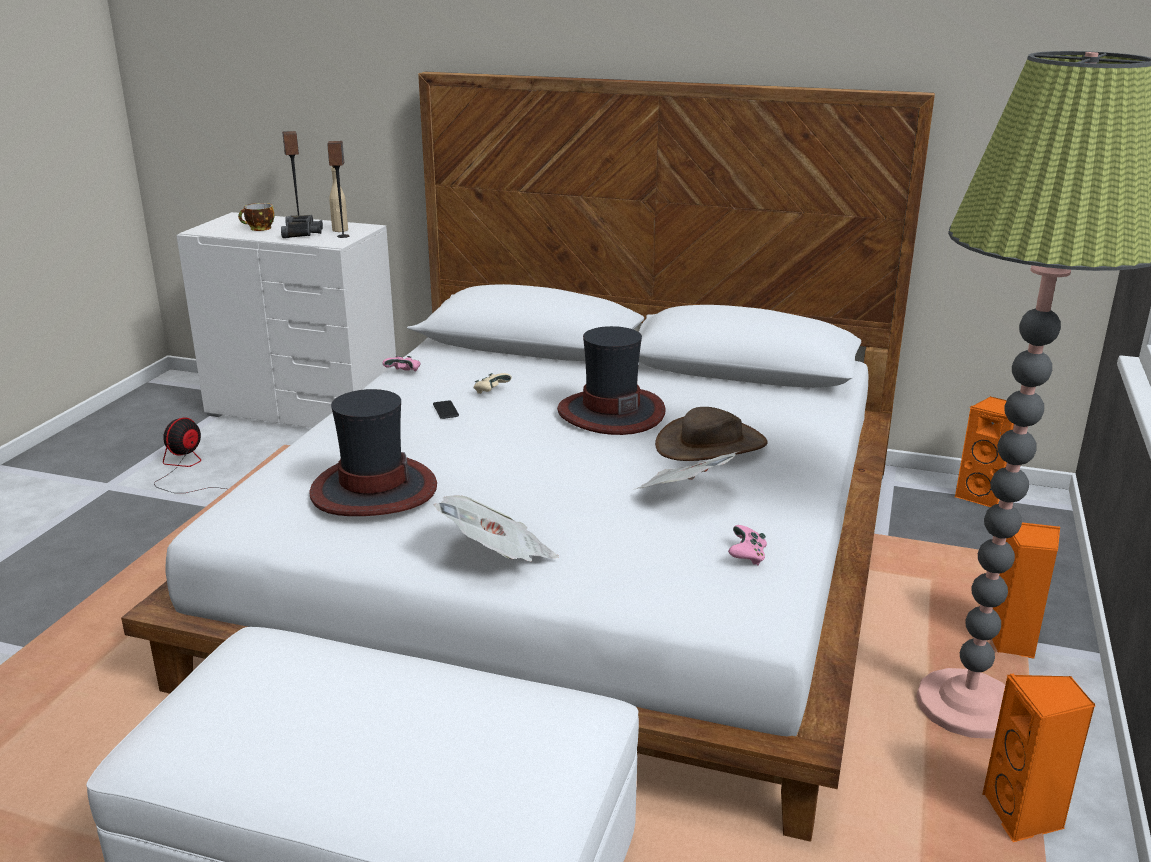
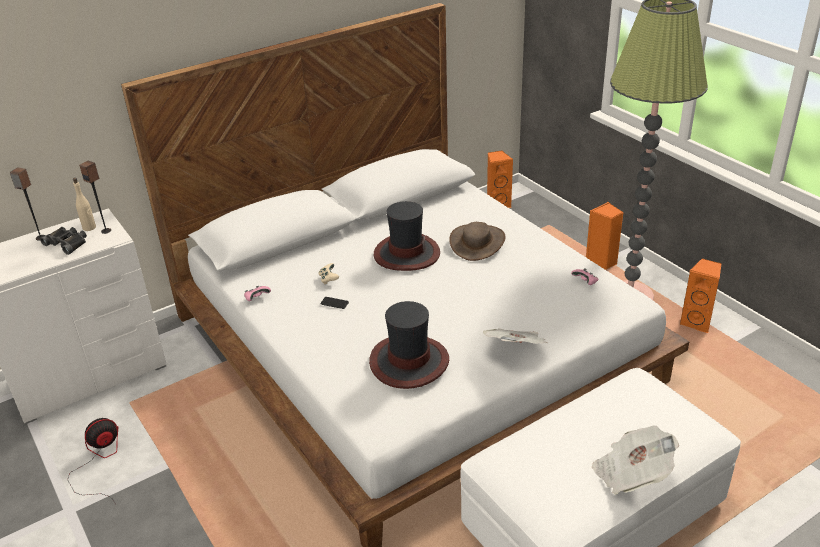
camera: 50 degrees left, 10 degrees up
fan [154,418,226,493] -> fan turned 75 degrees clockwise [68,418,118,504]
cup [238,203,274,231] -> none
newspaper [633,451,740,490] -> newspaper moved to [592,426,679,495]

